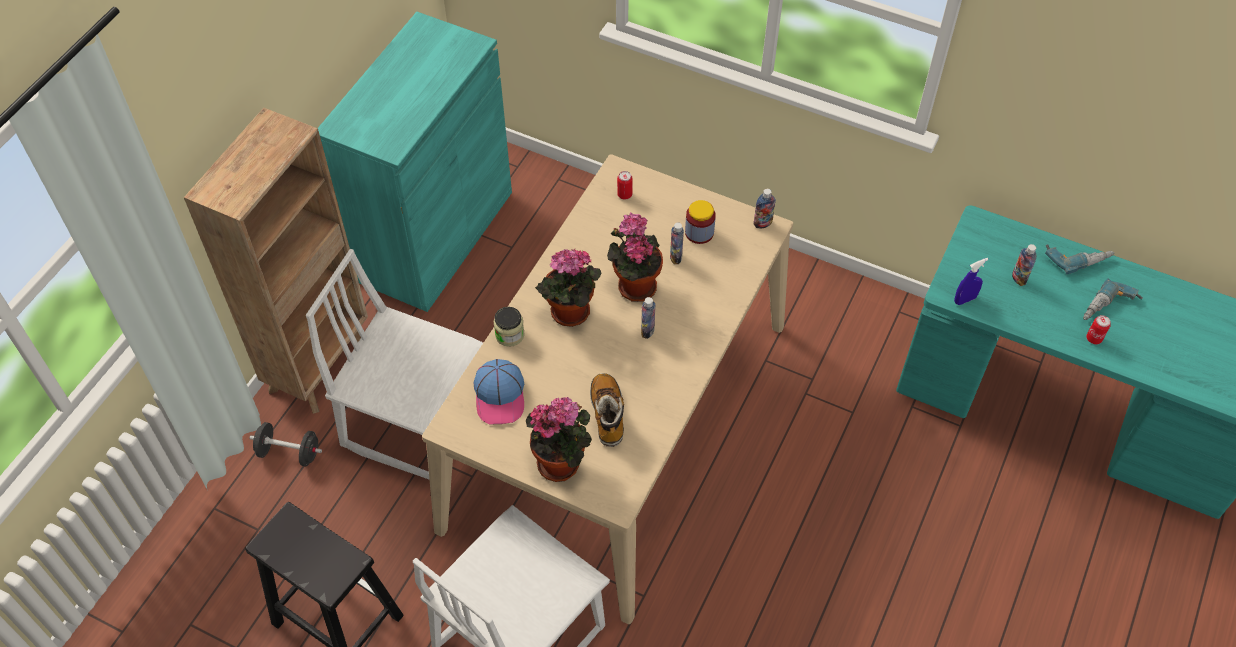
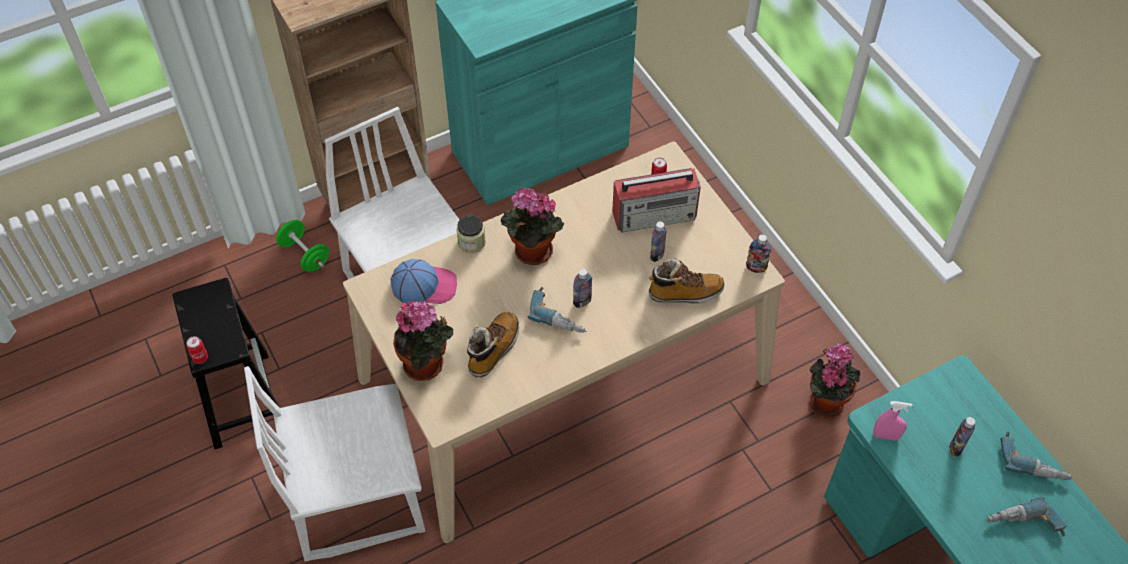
camera: 35 degrees right, 0 degrees up
black dumbbell [249,422,322,466] -> green dumbbell [276,220,329,272]
cap [473,359,524,425] -> cap turned 120 degrees counterclockwise [391,259,457,304]
potted plant [607,213,663,302] -> potted plant moved to [810,343,860,418]
jar [685,200,716,244] -> none
blue spray bottle [954,258,988,305] -> pink spray bottle [873,401,912,440]
can [1086,315,1111,344] -> can moved to [186,336,208,364]
none -> power drill [527,287,586,333]
none -> radio [612,168,701,232]
none -> boot [649,258,725,304]

